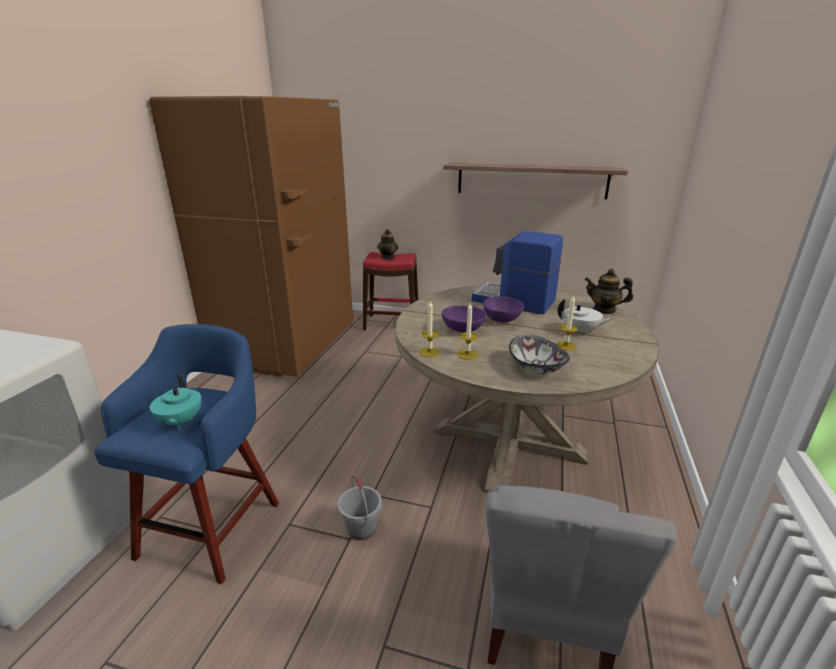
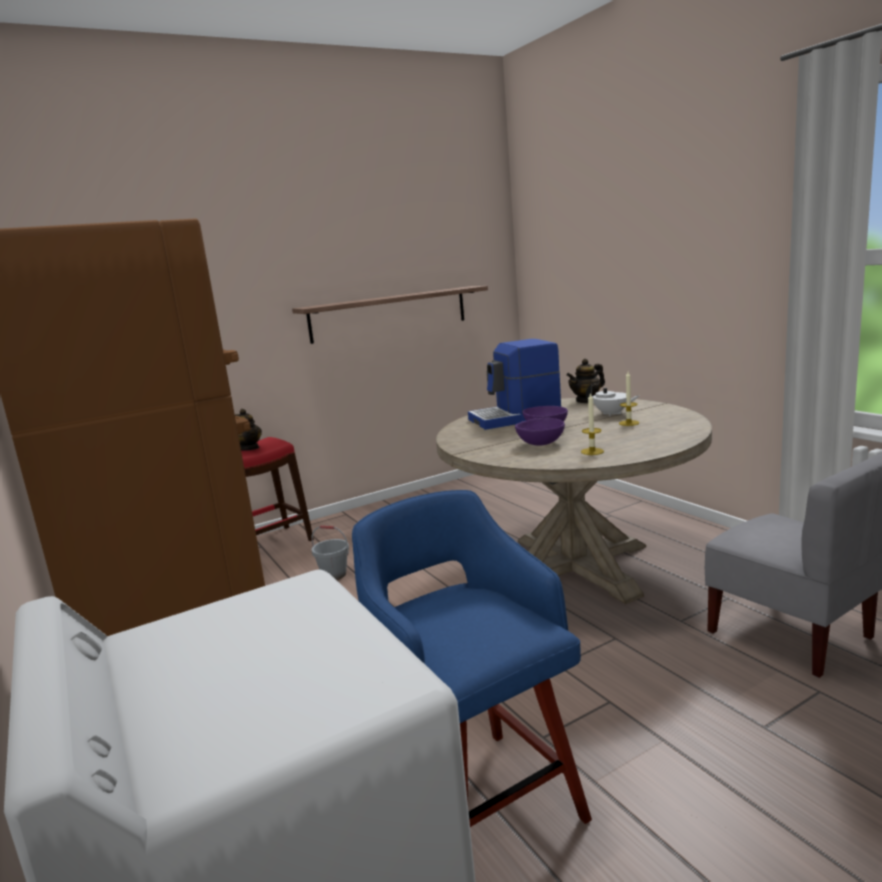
camera: 45 degrees left, 10 degrees down
turquoise teapot [150,375,202,429] -> none
grey bucket [338,474,382,540] -> grey bucket moved to [311,526,349,580]
candle [420,300,440,357] -> none
bowl [509,335,570,374] -> none
white teapot [558,299,614,335] -> white teapot turned 45 degrees clockwise [586,384,639,417]

